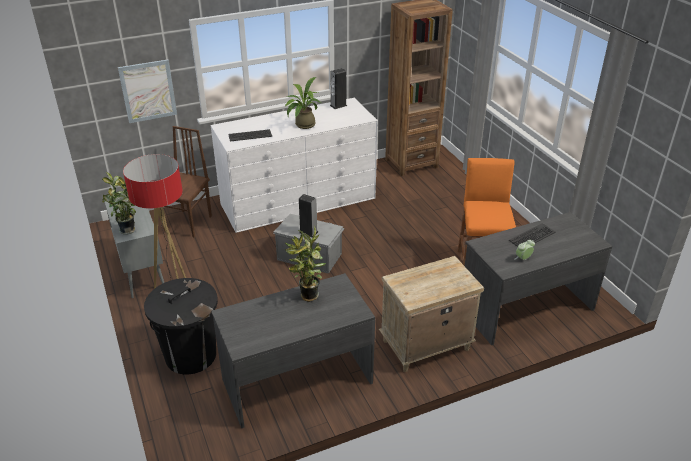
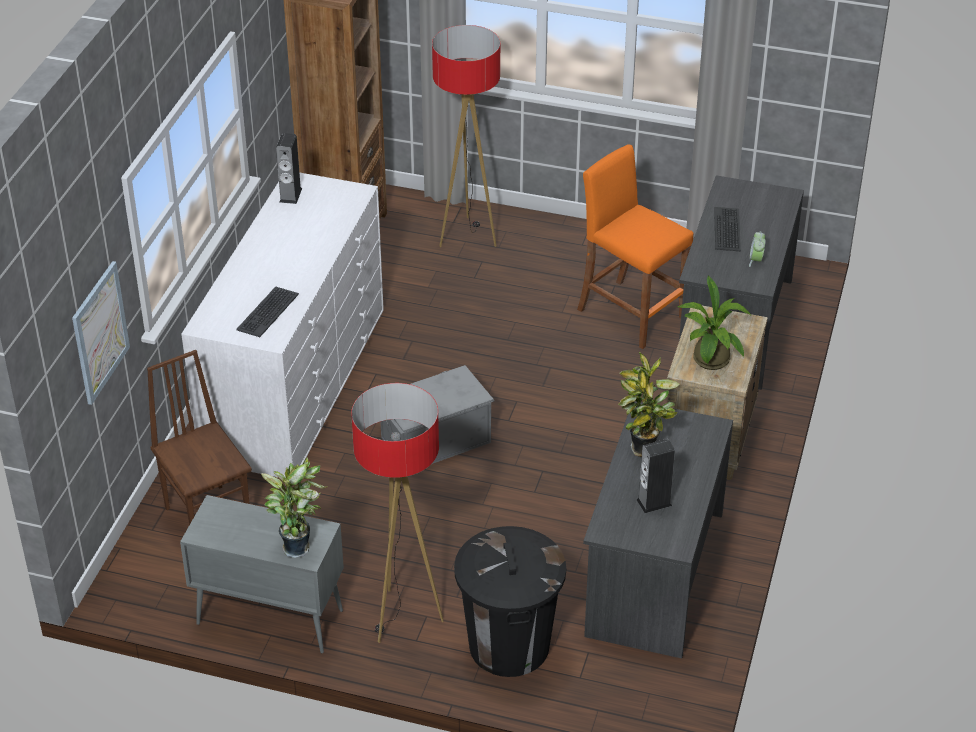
camera: 50 degrees left, 5 degrees up
potted plant [285,77,321,129] -> potted plant moved to [677,276,751,370]
speaker [299,194,318,237] -> speaker moved to [637,439,675,513]
none -> floor lamp [432,25,500,247]

